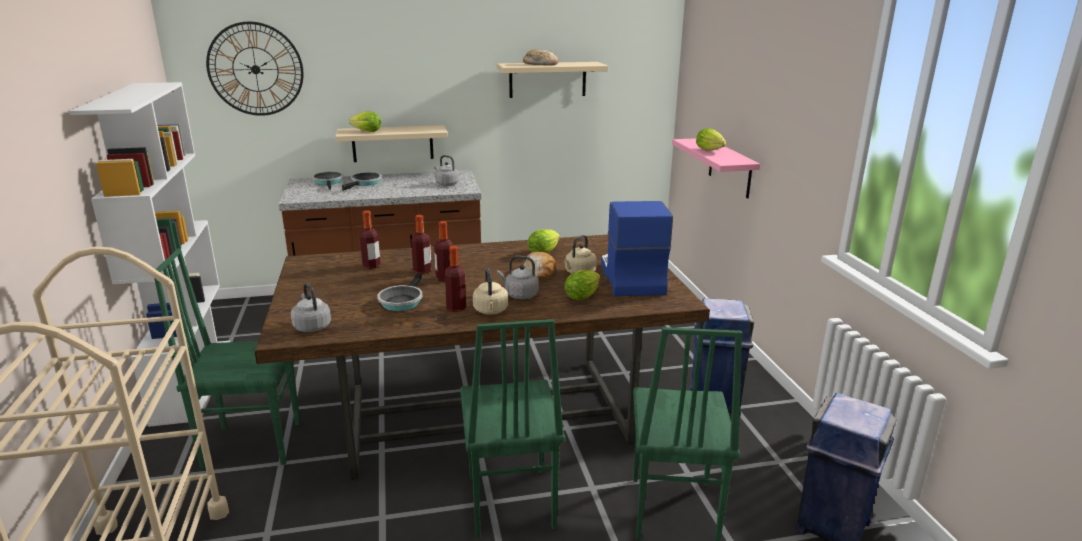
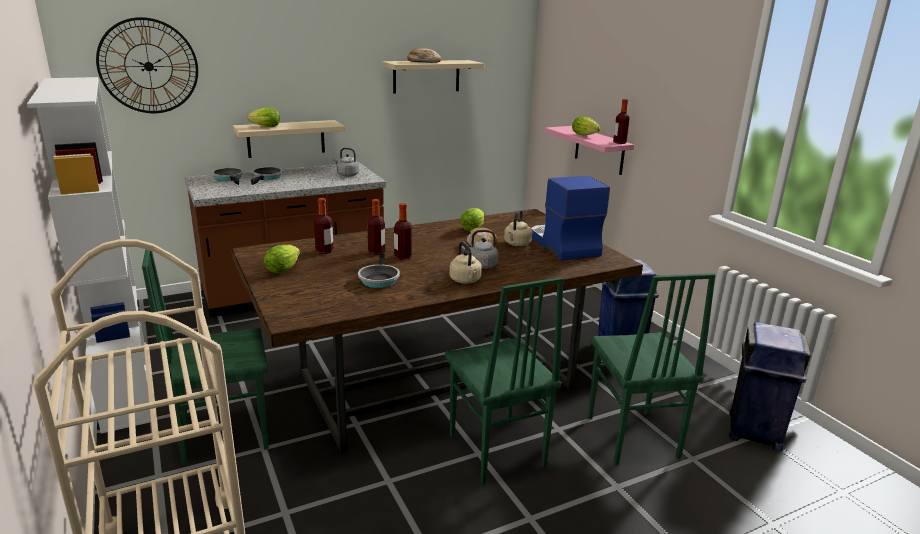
camera: 15 degrees left, 0 degrees up
grey kettle [291,283,331,332] -> none
bottle [445,246,466,312] -> bottle moved to [613,99,630,144]
lettuce [564,270,601,300] -> lettuce moved to [264,245,300,273]

